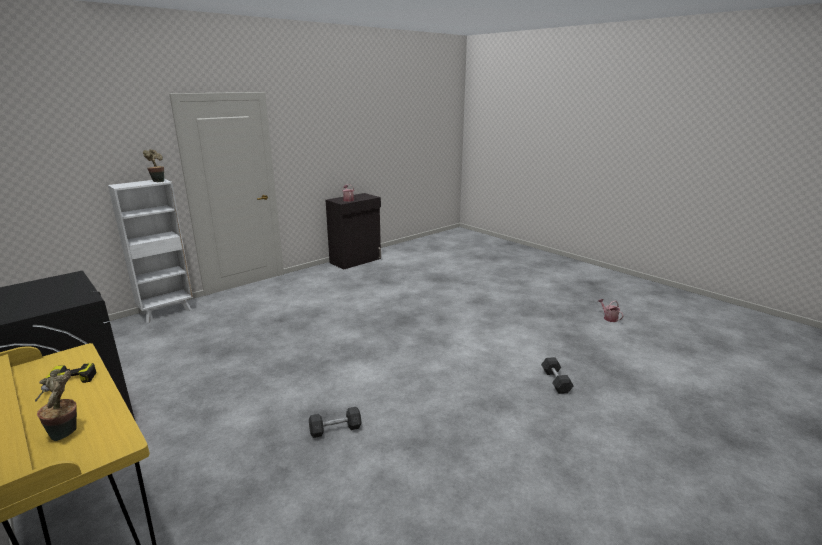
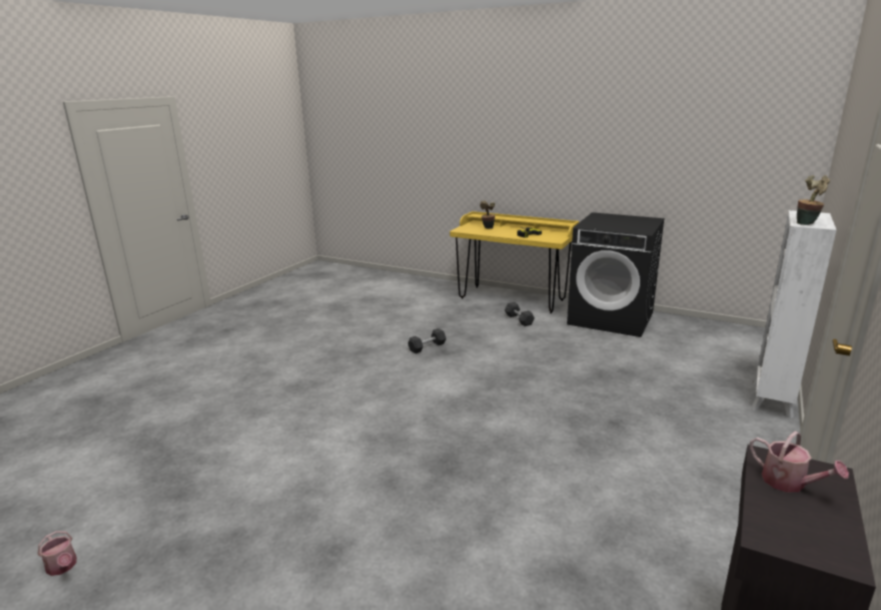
camera: 160 degrees right, 0 degrees up
grey dumbbell [541,357,573,394] -> grey dumbbell moved to [505,302,534,326]

